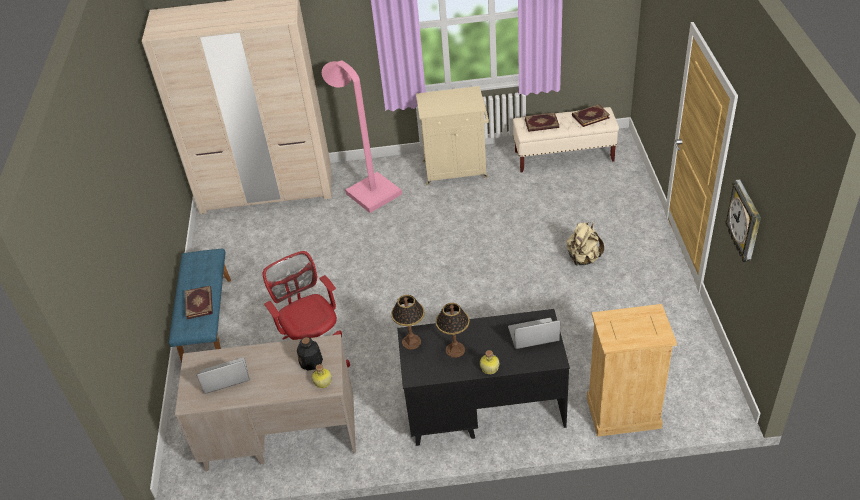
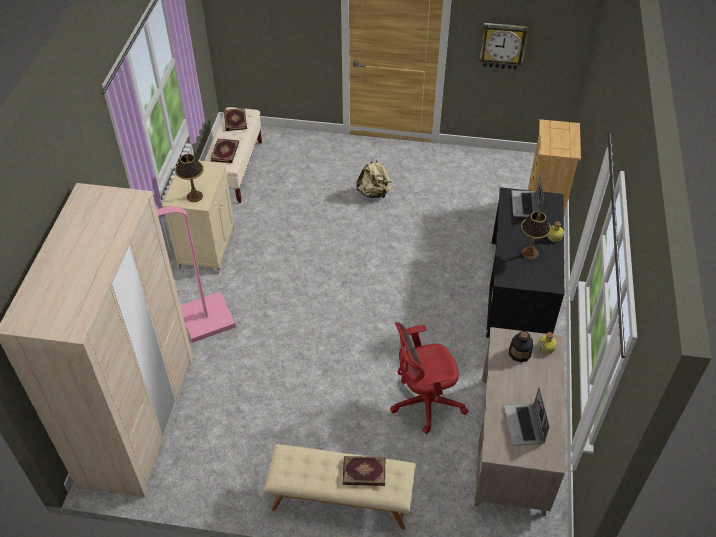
camera: 80 degrees left, 5 degrees up
blue bench [169,249,231,363] -> beige bench [264,444,415,530]
table lamp [391,295,425,349] -> table lamp moved to [175,154,204,202]

